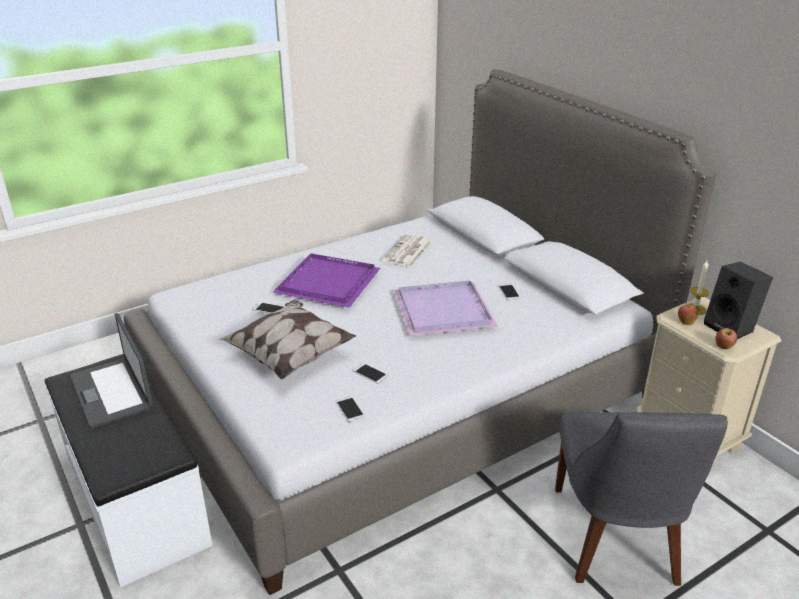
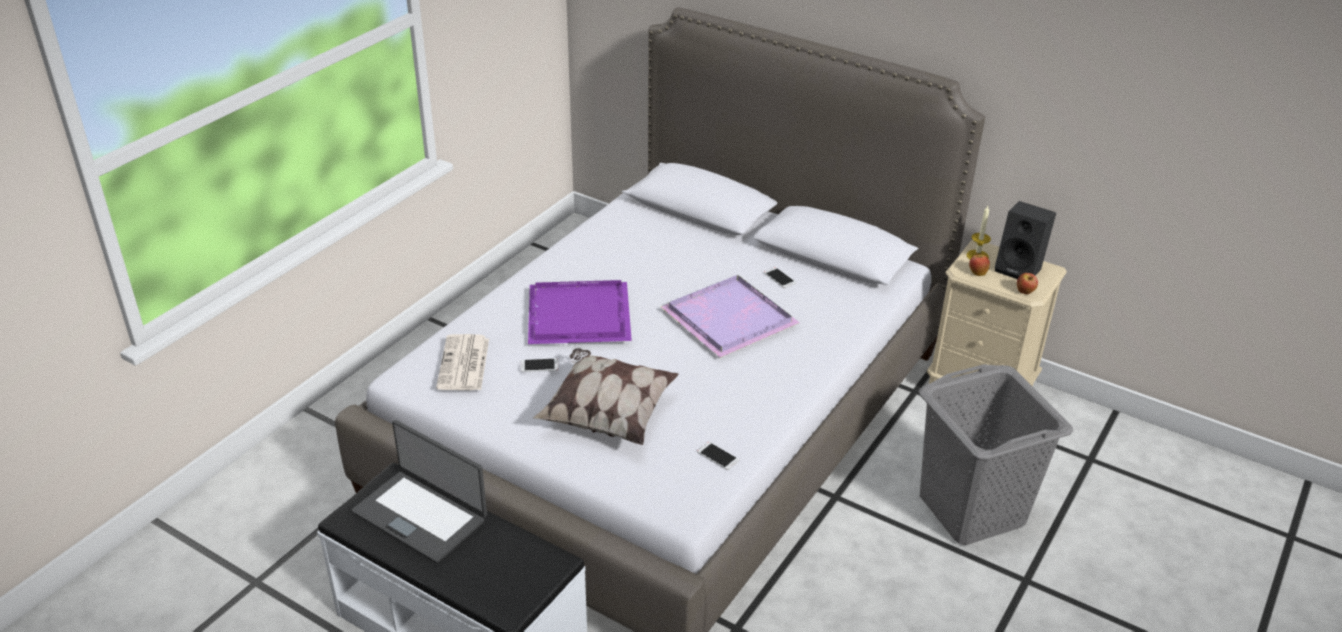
camera: 25 degrees left, 5 degrees up
phone [353,363,388,384] -> none
newspaper [382,234,432,267] -> newspaper moved to [436,334,489,390]
grey chair [555,412,728,586] -> grey laundry basket [919,364,1073,545]

